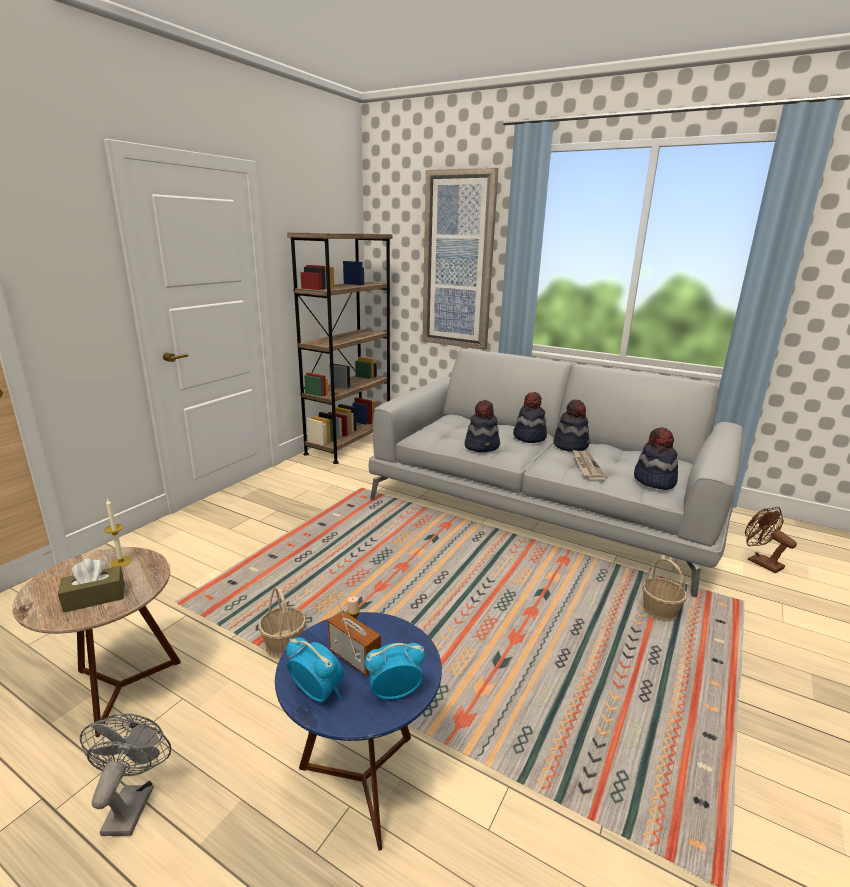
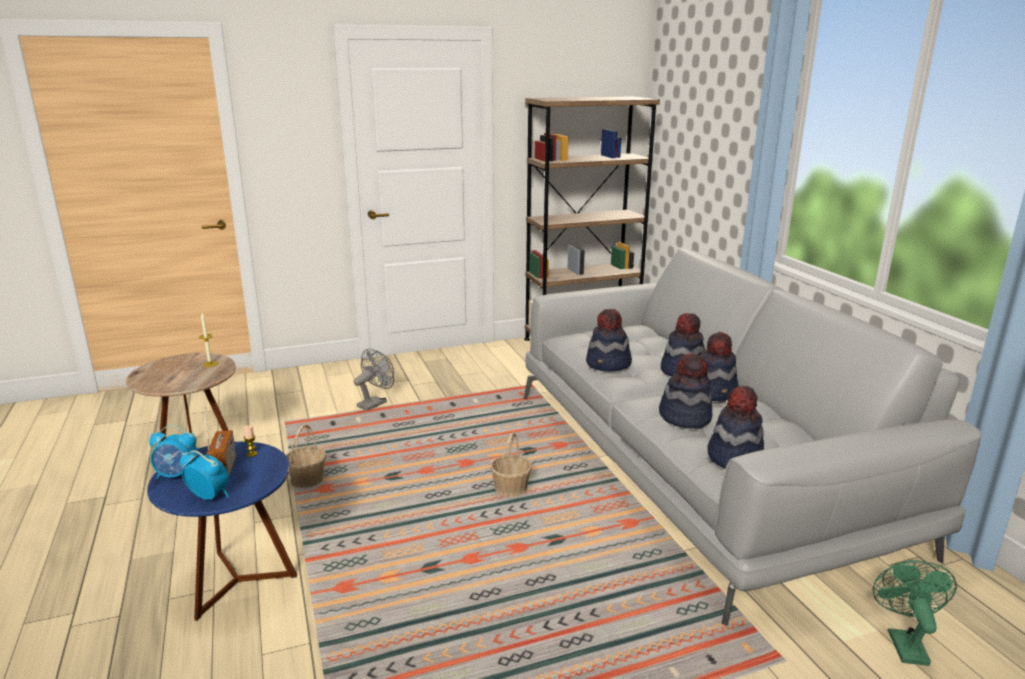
camera: 40 degrees right, 0 degrees up
brown tissue box [58,558,124,613] -> none
grey fan [80,713,171,836] -> grey fan moved to [354,349,394,411]
alarm clock [286,637,344,703] -> alarm clock turned 105 degrees clockwise [149,425,198,479]
picture [422,168,498,350] -> none
newspaper [572,449,607,480] -> hat [659,353,712,429]
basket [642,558,687,622] -> basket moved to [490,432,532,497]
brown fan [745,507,797,573] -> green fan [872,560,957,666]

